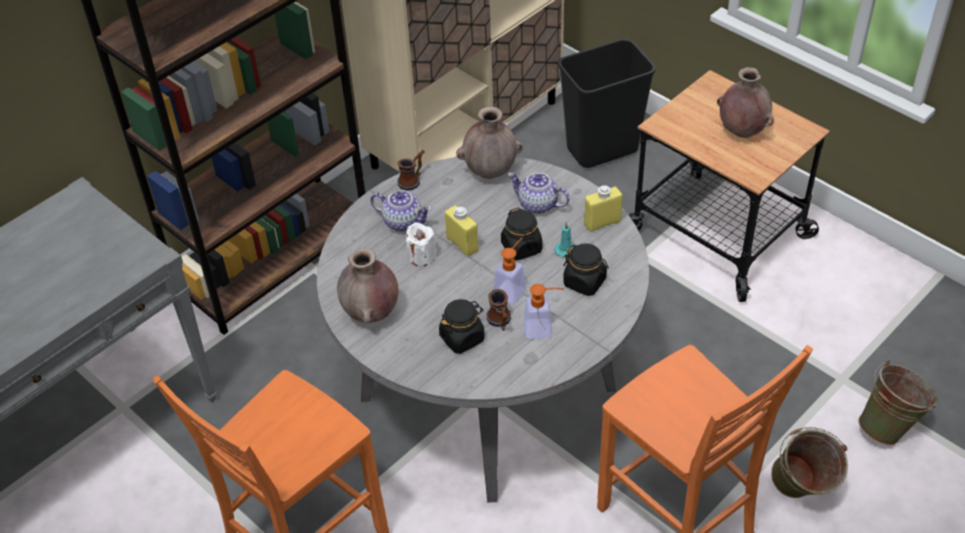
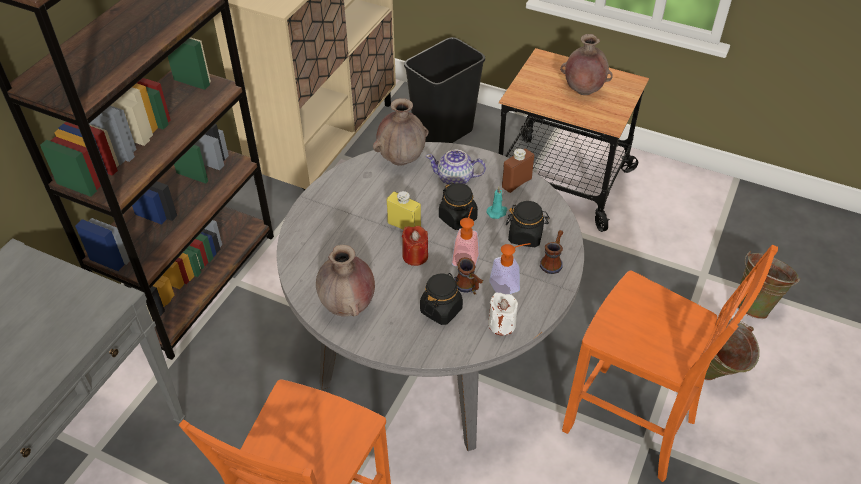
camera: 20 degrees left, 0 degrees up
teapot [370,190,432,231] -> none
mug [397,150,425,191] -> mug moved to [540,230,563,274]
white candle [406,222,437,267] -> white candle moved to [488,292,518,336]
yellow bottle [584,185,623,232] -> brown bottle [502,149,534,193]
none -> red candle [402,226,428,266]

